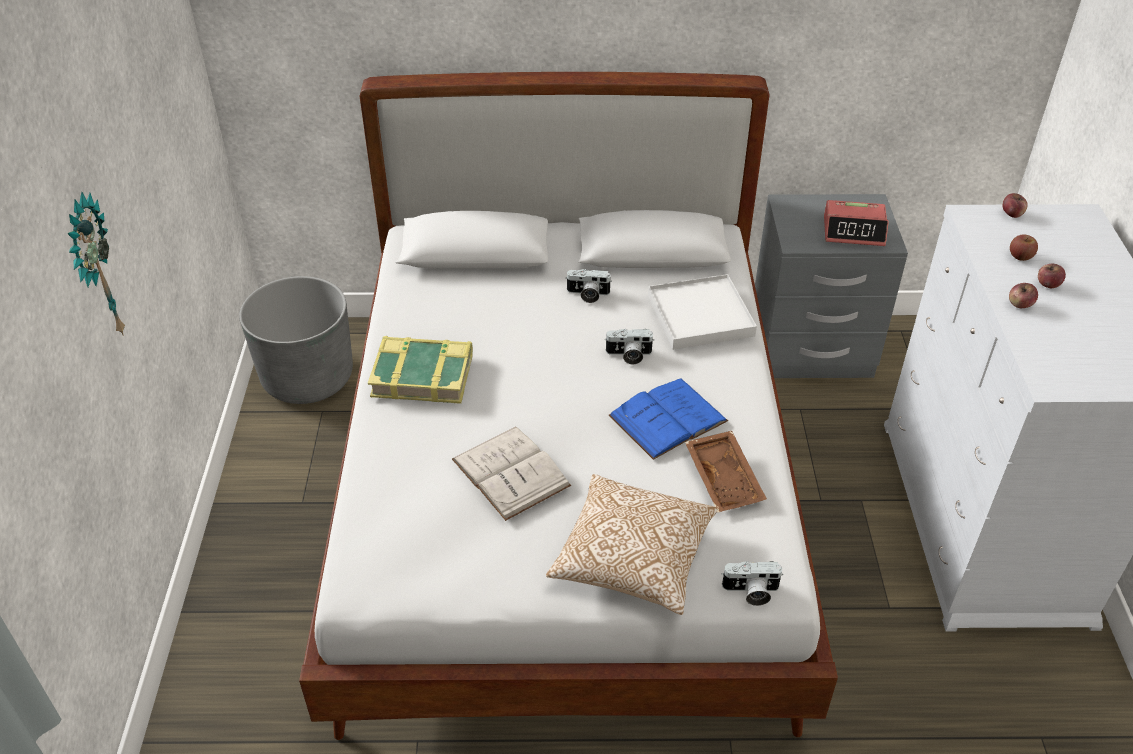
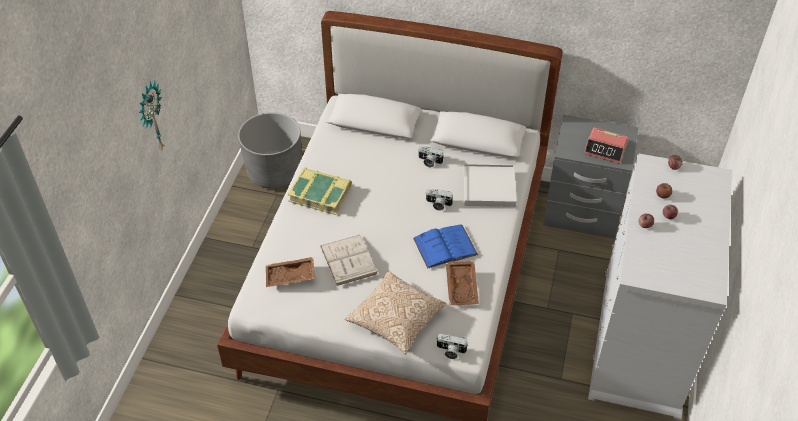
camera: 15 degrees right, 5 degrees up
none -> brown tray [266,257,315,287]

